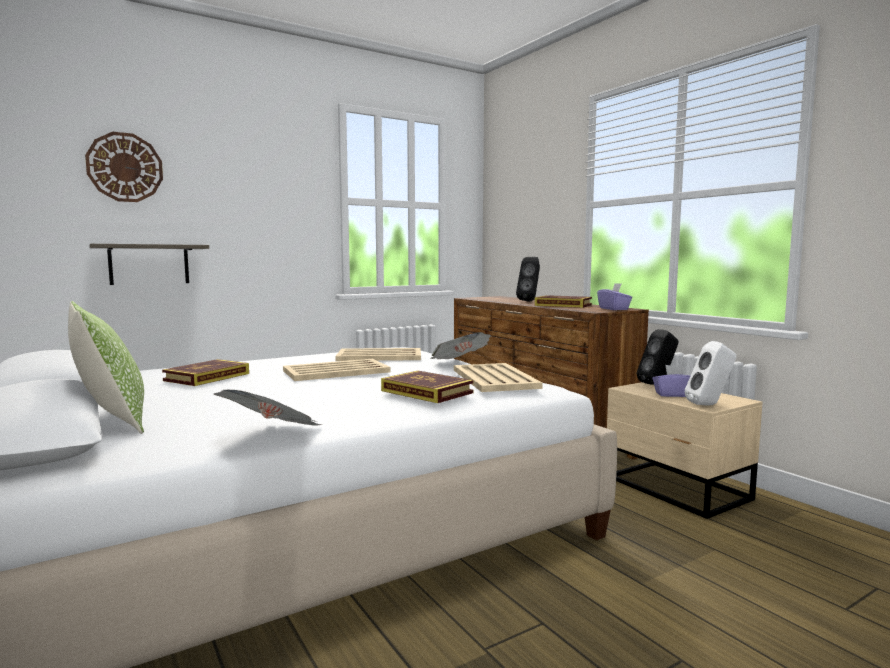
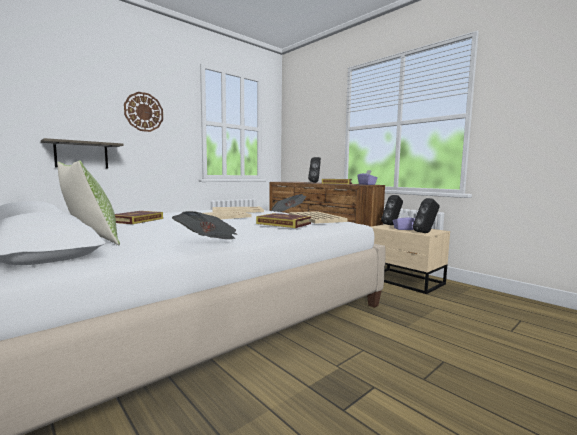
camera: 10 degrees left, 0 degrees up
wall clock [85,132,163,202] -> wall clock moved to [124,92,163,132]
white speaker [685,341,736,406] -> black speaker [413,198,440,233]

